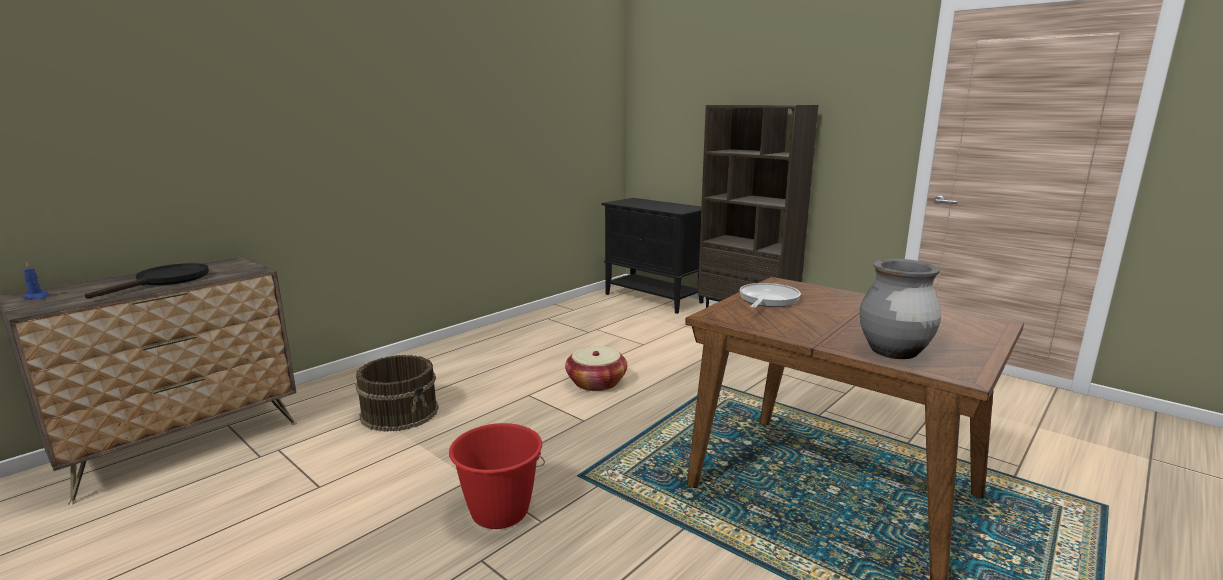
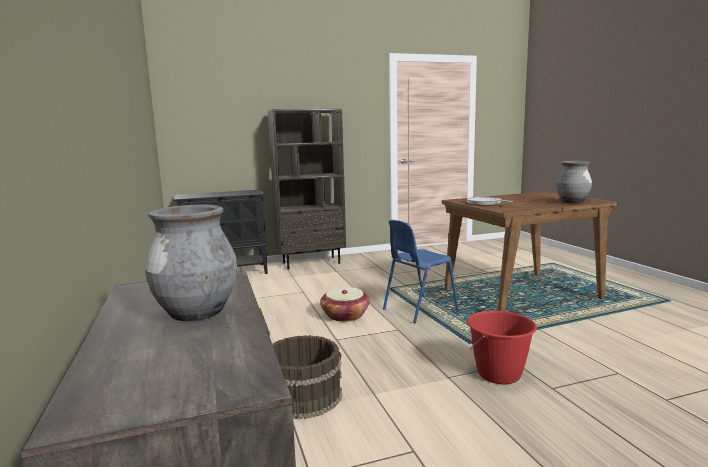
camera: 60 degrees left, 5 degrees down
blue candle [22,262,49,300] -> none
black frying pan [85,263,209,299] -> grey vase [145,205,237,321]
none -> blue chair [383,220,459,323]

